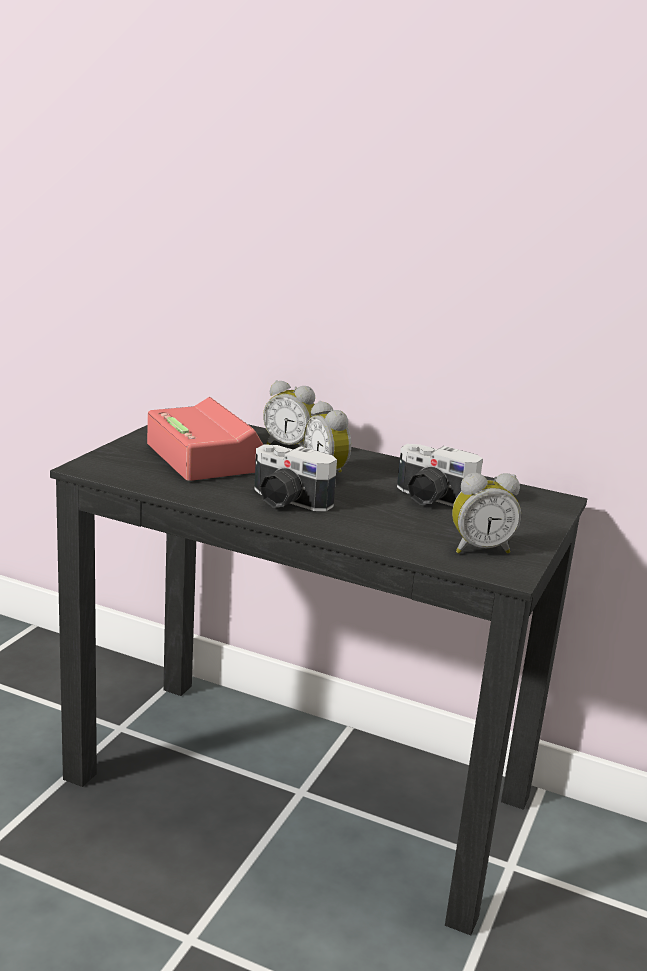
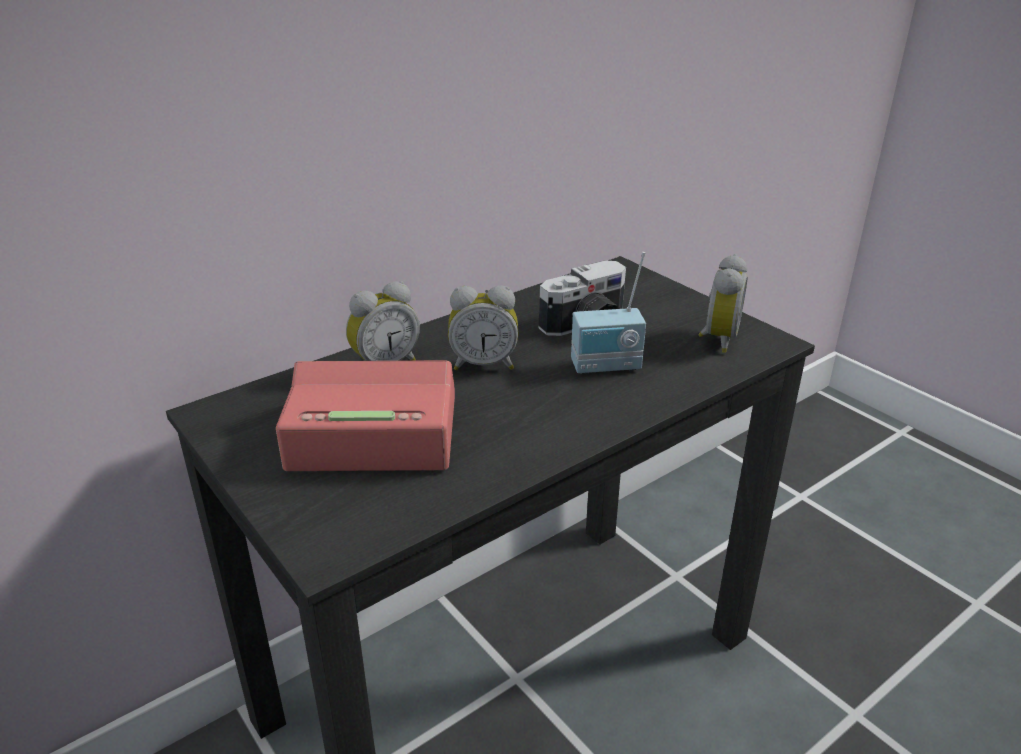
camera: 60 degrees left, 10 degrees up
camera [255,444,337,511] -> none
none -> radio [571,252,646,374]

